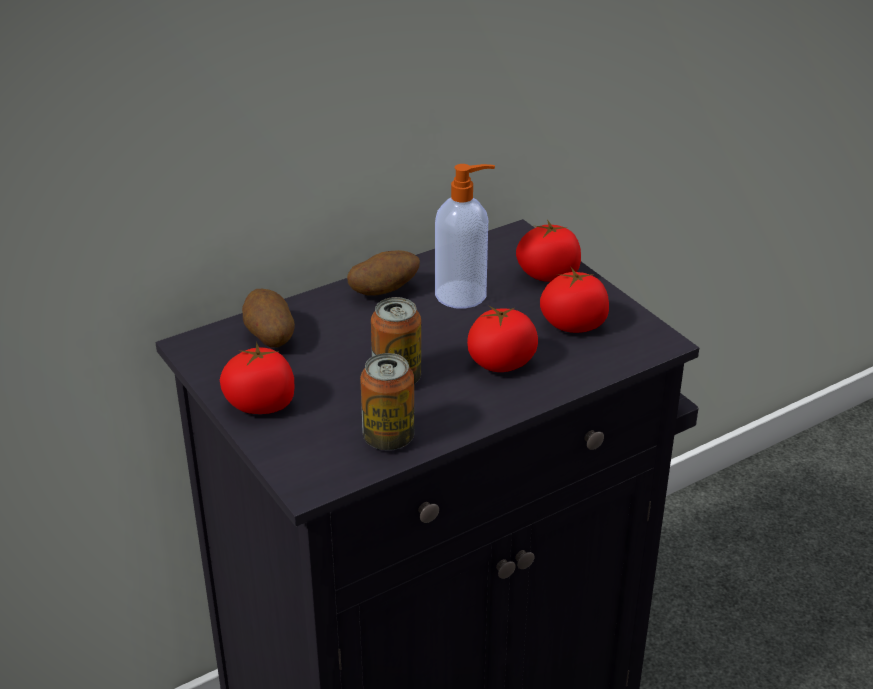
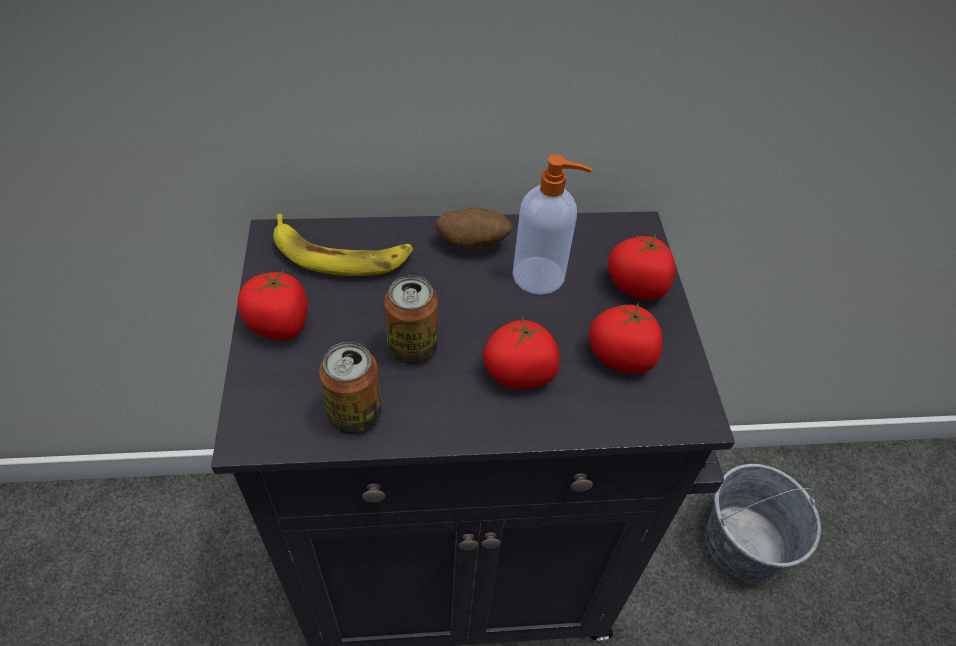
camera: 25 degrees right, 15 degrees up
potato [242,289,295,348] -> banana [273,214,413,276]
none -> grey bucket [705,464,821,581]

